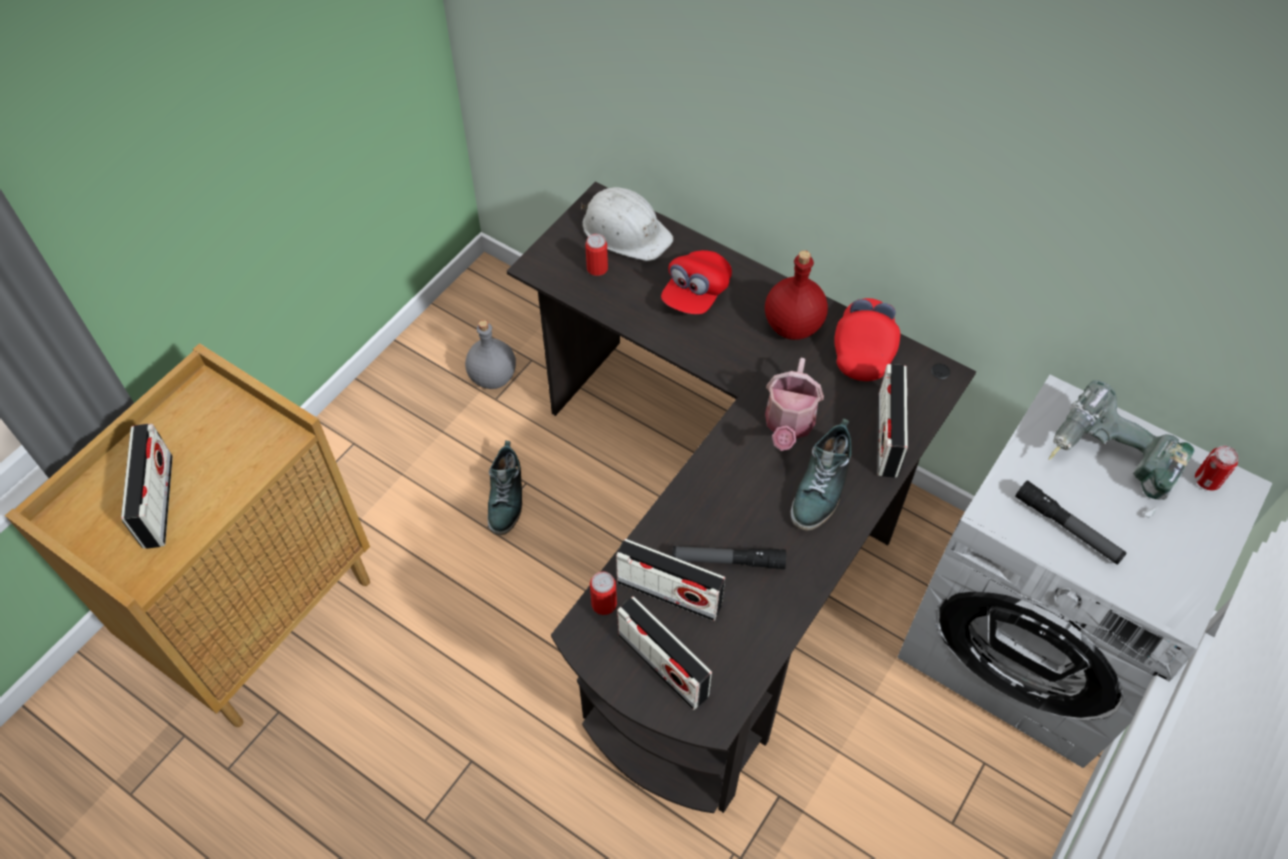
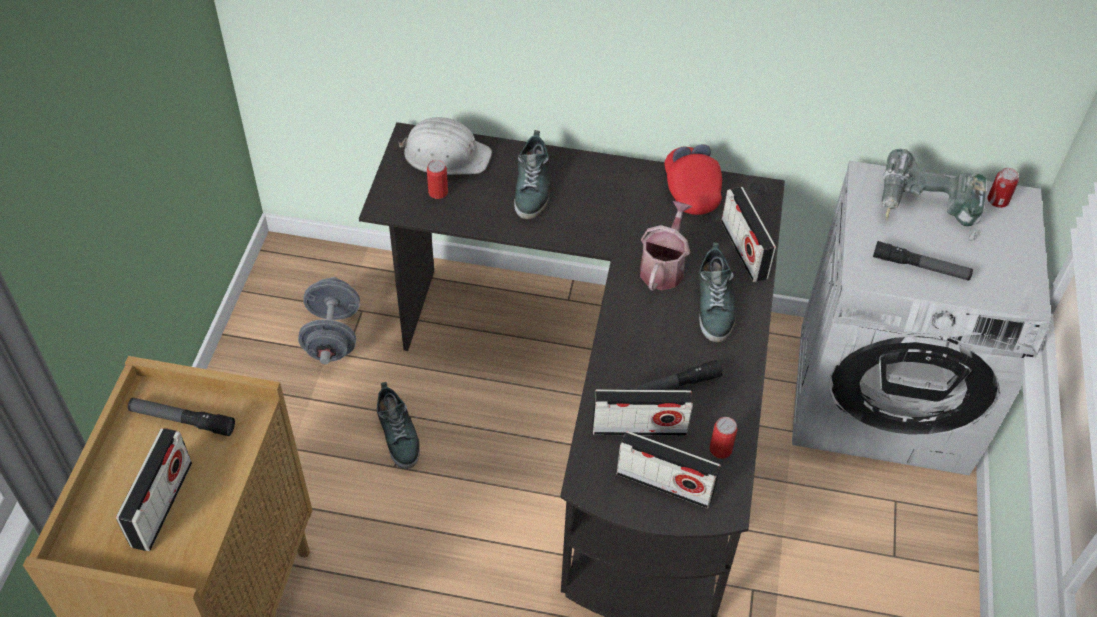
camera: 25 degrees left, 5 degrees down
radio [121,424,173,549] -> radio turned 45 degrees clockwise [116,428,192,551]
grey bottle [465,320,516,389] -> grey dumbbell [298,277,360,364]
can [590,572,617,615] -> can moved to [709,417,737,459]
red cap [661,250,732,314] -> shoe [514,130,550,219]
red bottle [765,250,828,340] -> none
watering can [765,358,824,451] -> watering can turned 150 degrees counterclockwise [640,201,692,291]
none -> flashlight [128,398,235,436]

